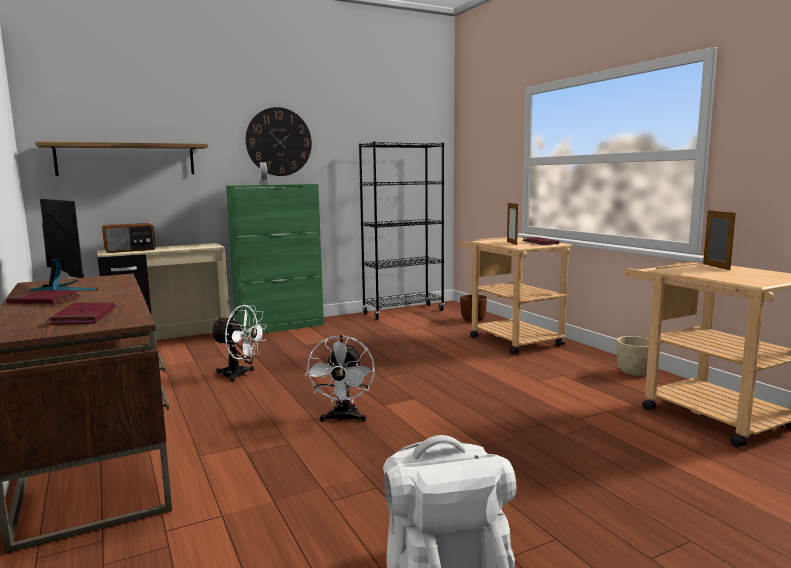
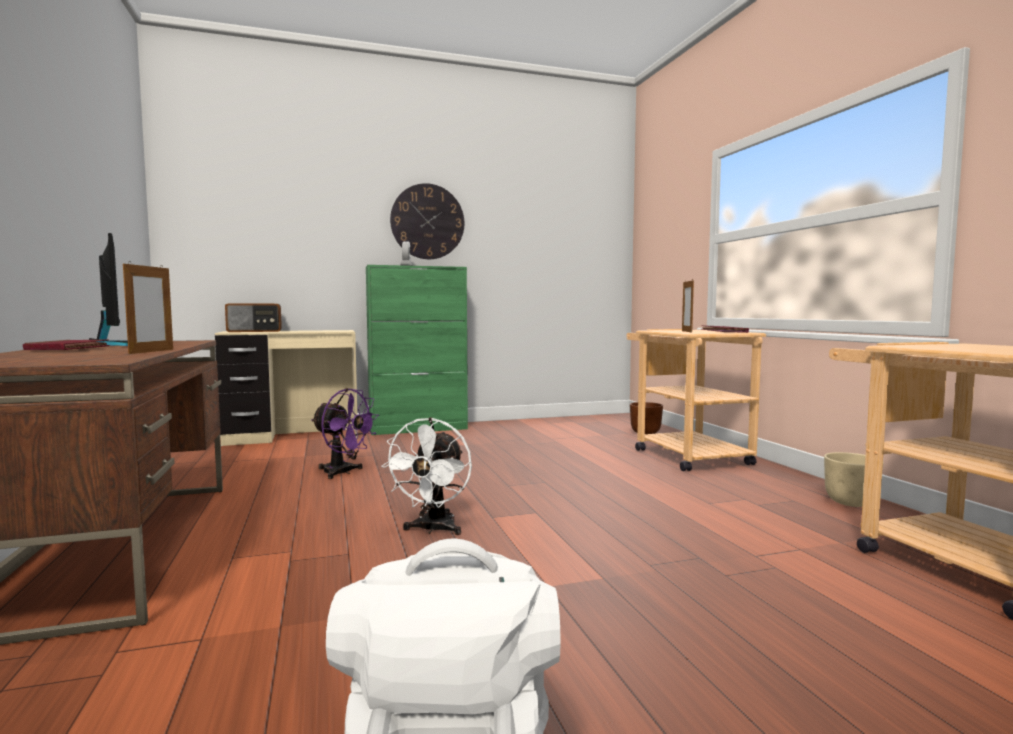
camera: 10 degrees right, 5 degrees down
shelf [35,141,208,176] -> none
red book [49,302,115,325] -> none
white fan [210,305,267,382] -> purple fan [311,388,379,479]
black bookcase [359,142,445,320] -> none
picture frame [703,210,736,270] -> picture frame moved to [123,261,173,354]

